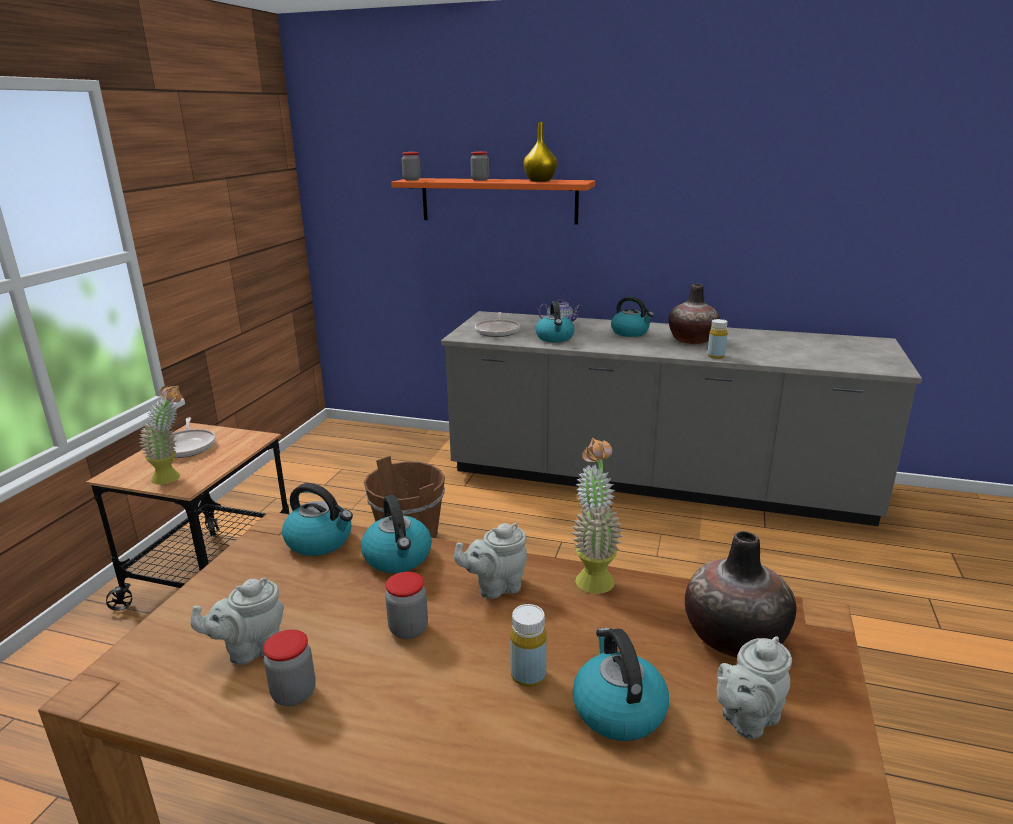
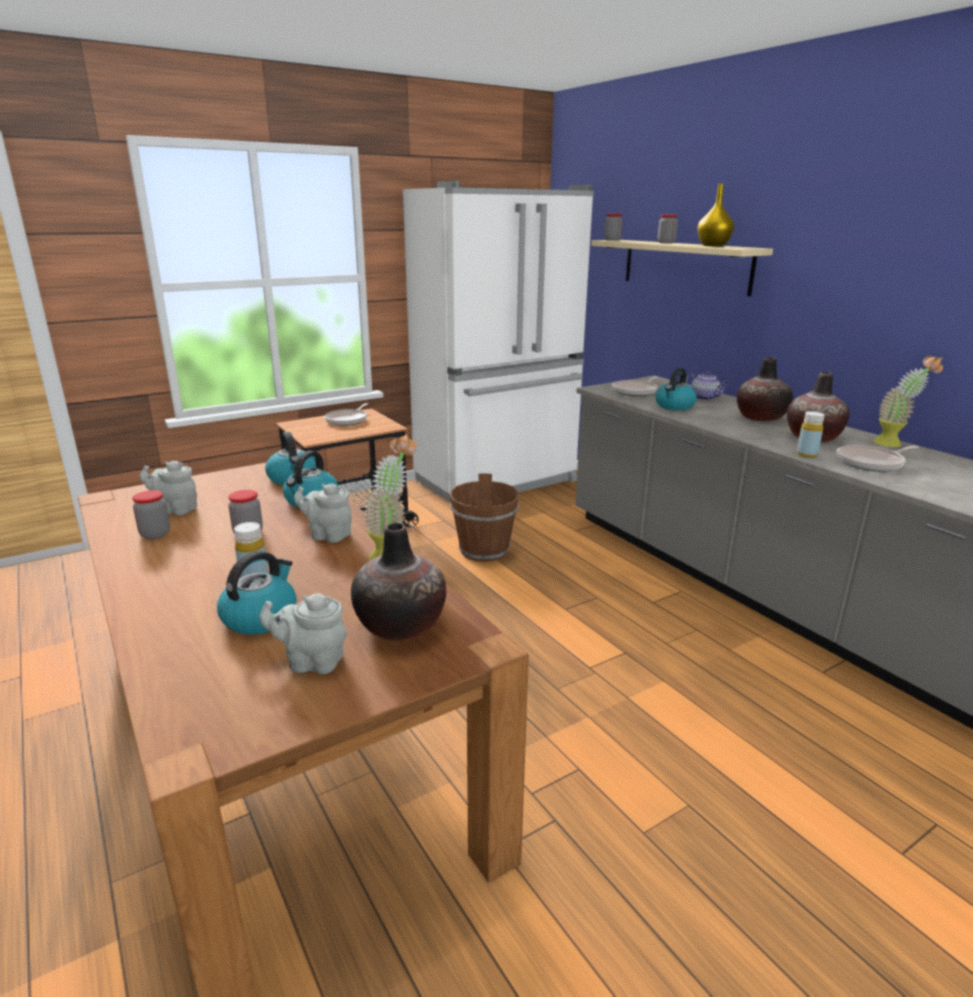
camera: 40 degrees right, 0 degrees up
potted plant [139,385,182,485] -> potted plant moved to [874,356,943,447]
orange shelf [391,178,595,225] -> beige shelf [591,240,773,296]
kettle [611,296,654,337] -> vase [737,357,793,422]
none -> white fridge [403,181,594,503]
none -> frying pan [836,445,919,472]

